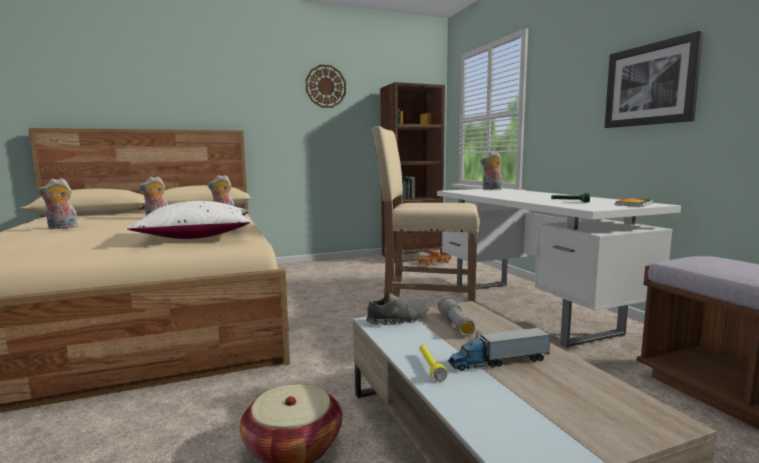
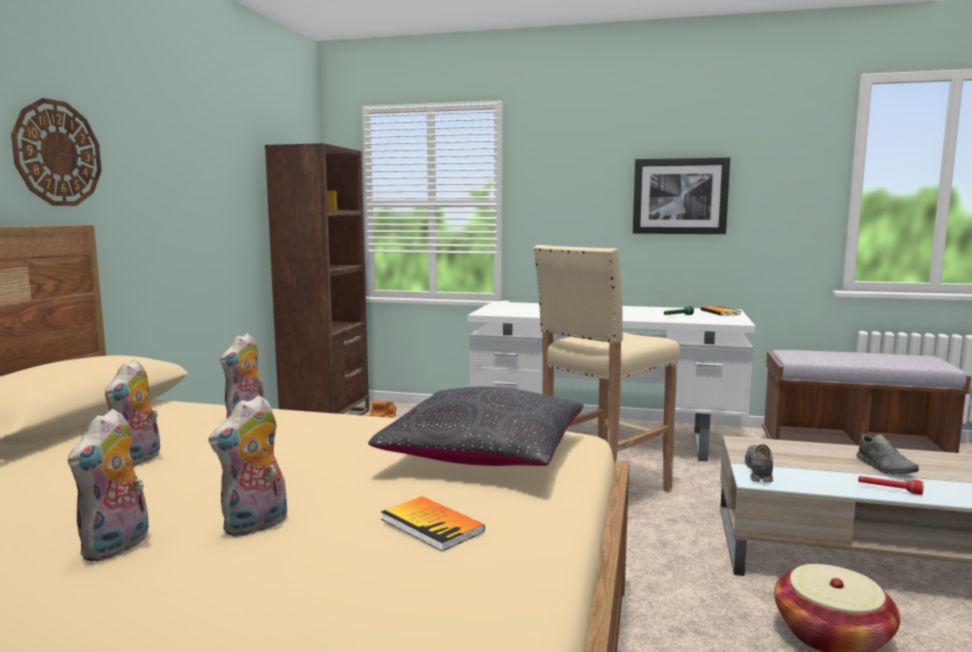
camera: 55 degrees left, 0 degrees up
white pillow [127,201,250,239] -> black pillow [368,387,584,466]
wall clock [306,65,346,108] -> wall clock moved to [11,98,102,206]
yellow flashlight [419,345,447,382] -> red flashlight [858,476,923,495]
grey flashlight [437,296,475,336] -> none
toy truck [448,327,551,371] -> grey shoe [856,434,919,474]
plush toy [480,151,502,190] -> plush toy moved to [208,395,287,537]
none -> book [381,496,485,551]

